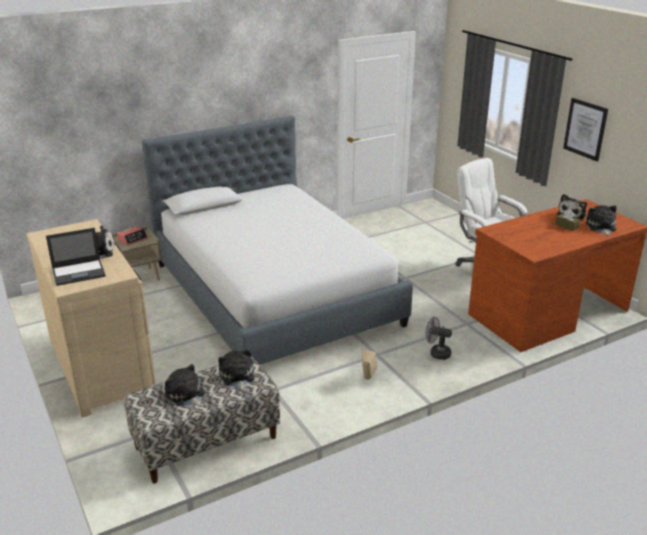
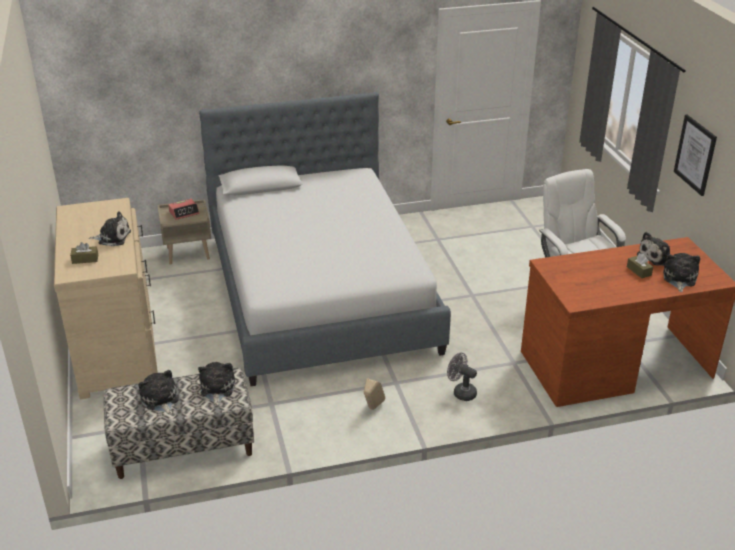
camera: 15 degrees right, 5 degrees up
laptop [46,228,106,286] -> brown tissue box [70,242,98,264]

